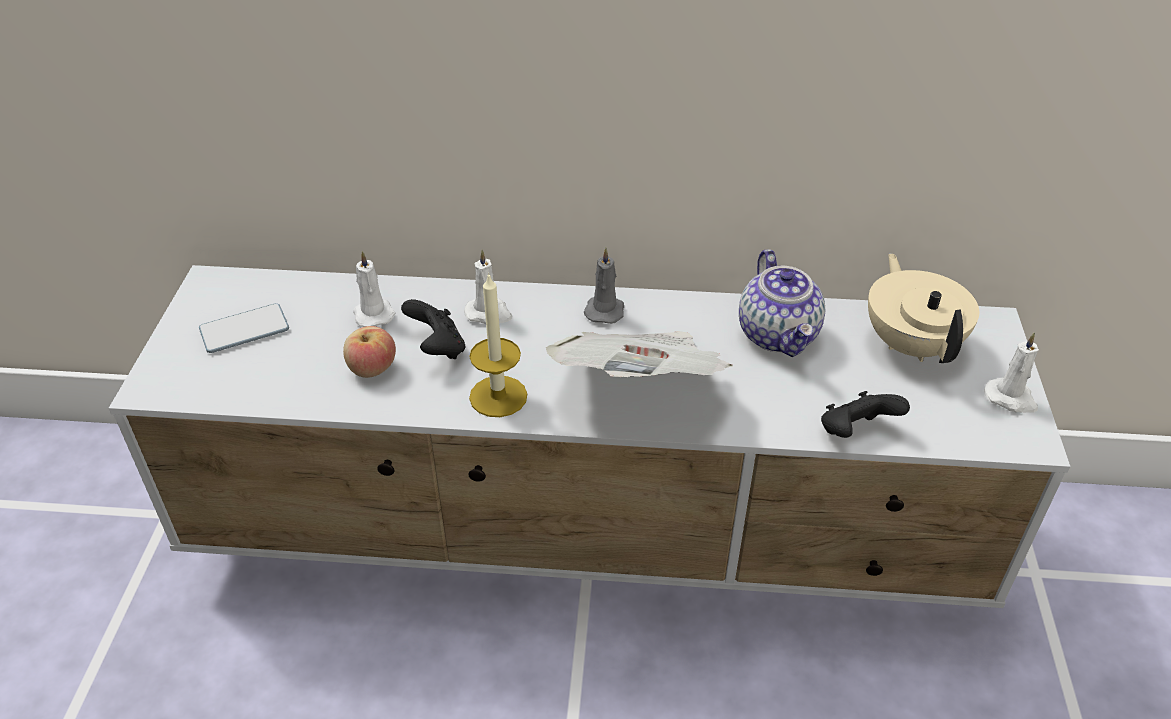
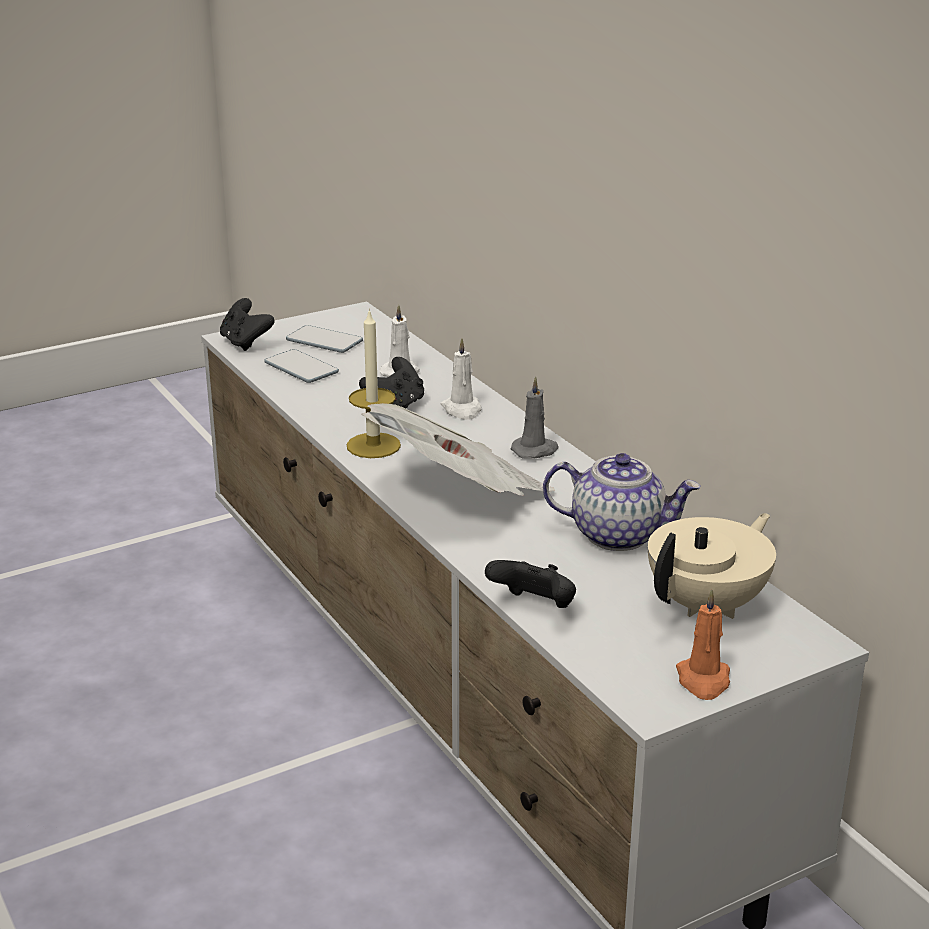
camera: 55 degrees right, 15 degrees down
apple [343,326,396,378] -> none
teapot [739,249,825,357] -> teapot turned 120 degrees counterclockwise [543,453,701,551]
white candle [984,332,1039,413] -> orange candle [676,589,730,700]
none -> black game controller [220,298,275,351]
none -> phone [264,349,339,383]

